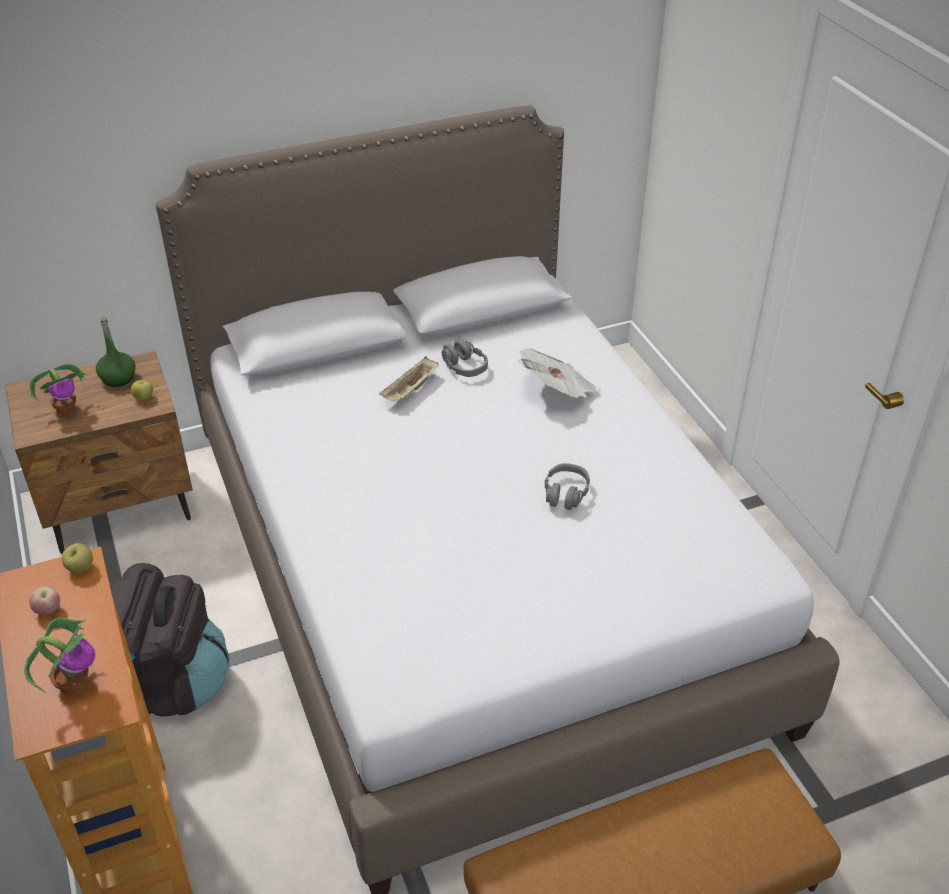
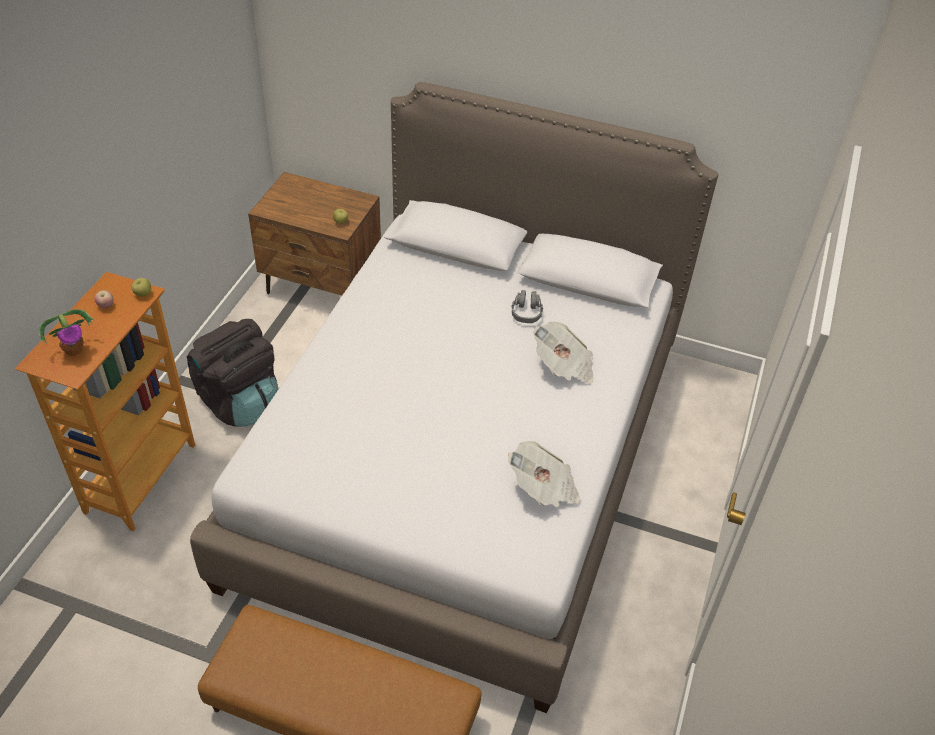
camera: 40 degrees right, 5 degrees up
potted plant [29,364,87,415] -> none
green bottle [96,316,136,387] -> none
beige tray [379,357,439,402] -> none
grey headphones [544,463,590,510] -> none
none -> newspaper [508,441,581,507]

